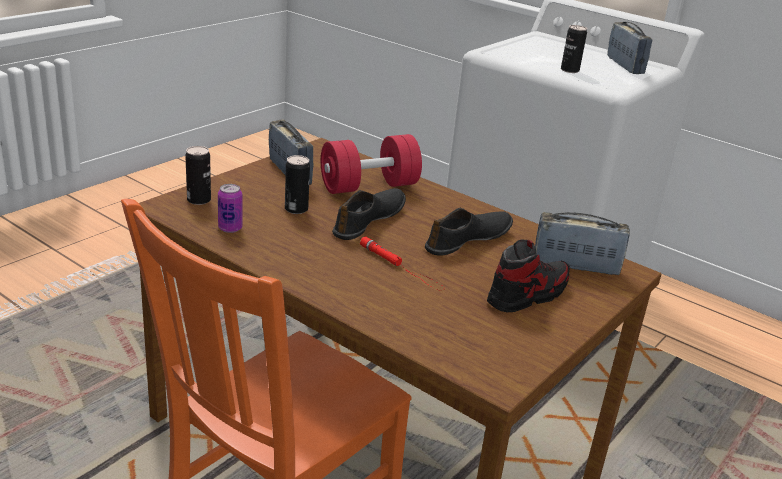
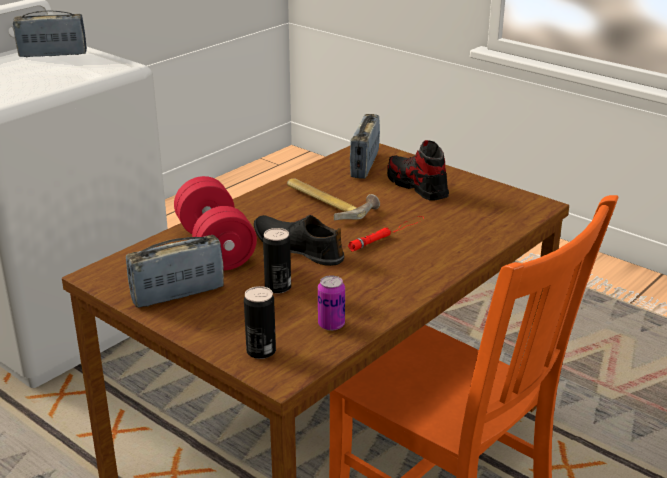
camera: 85 degrees left, 0 degrees up
black shoe [425,208,513,256] -> hammer [287,178,380,221]
can [561,25,587,73] -> none

